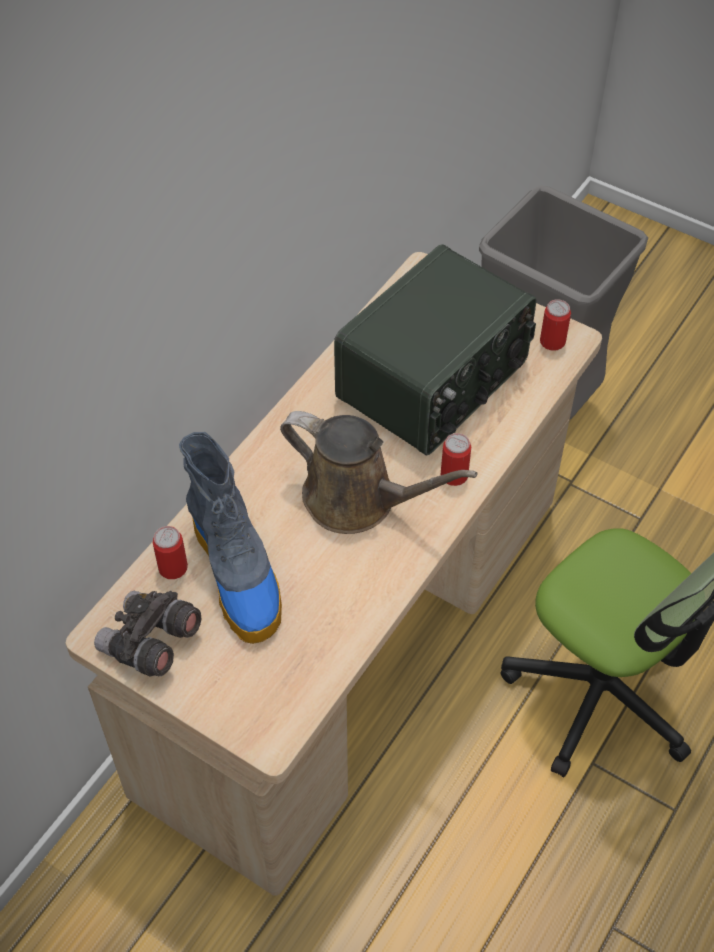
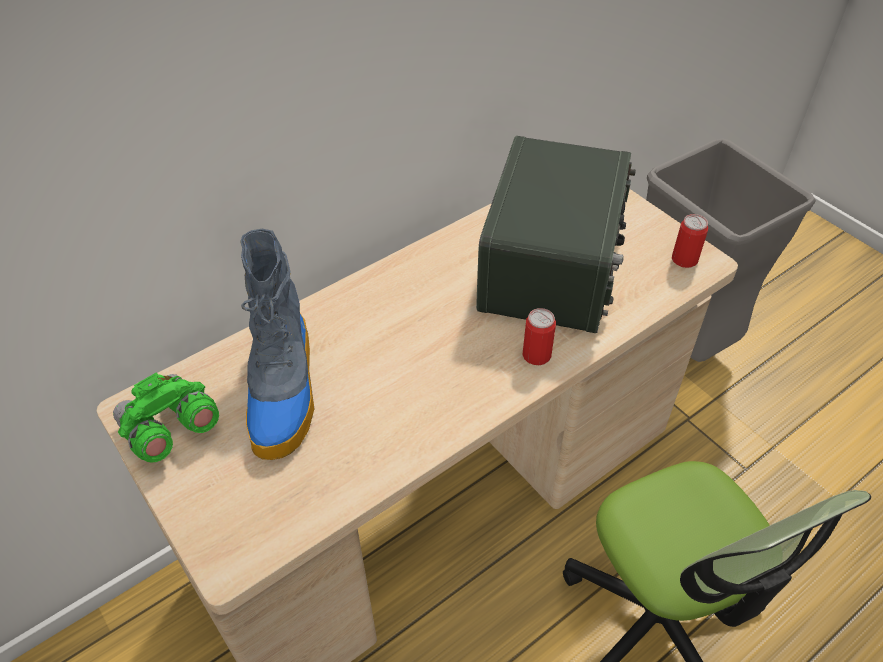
camera: 20 degrees right, 5 degrees down
grey binoculars [94,591,202,677] -> green binoculars [113,372,219,463]
can [153,526,188,579] -> none
brown watering can [280,411,478,534] -> none
radio [334,244,536,456] -> radio turned 45 degrees counterclockwise [476,136,636,333]

